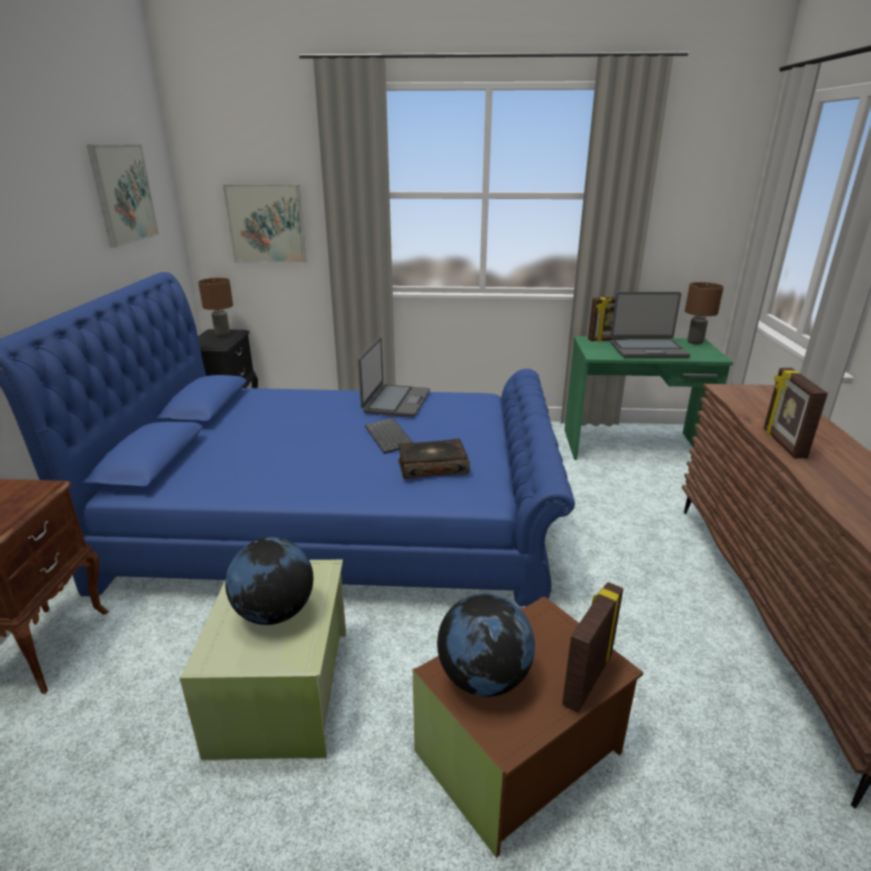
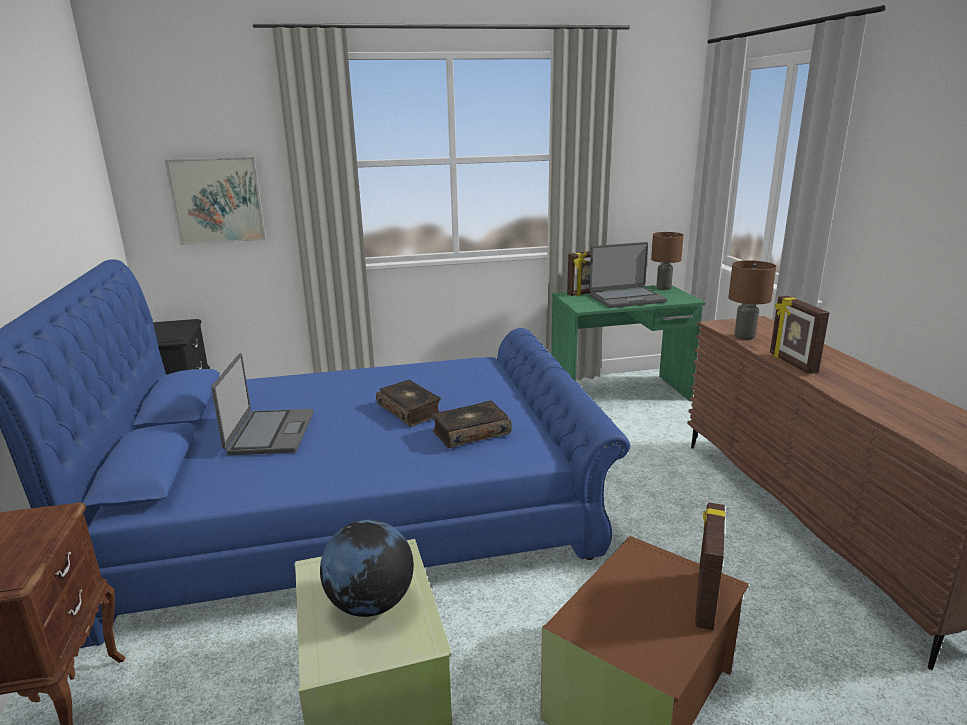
camera: 15 degrees left, 5 degrees down
picture [87,145,159,248] -> none
brown table lamp [198,278,233,336] -> brown table lamp moved to [728,260,776,340]
laptop [358,337,430,417] -> laptop moved to [211,353,313,455]
keyboard [365,418,413,454] -> book [376,380,441,427]
globe [437,593,535,697] -> none

